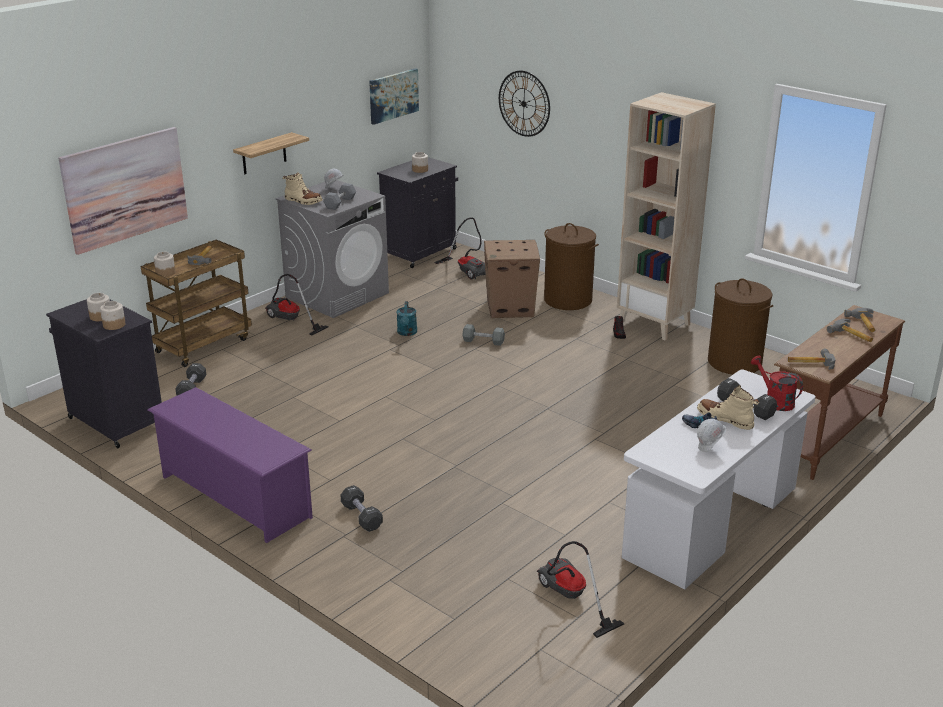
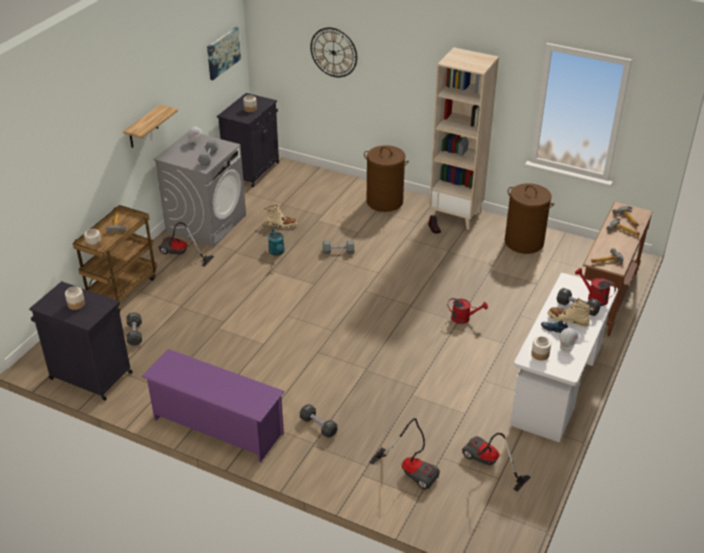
camera: 15 degrees left, 10 degrees up
picture [58,127,188,255] -> none
jar [100,301,125,330] -> jar moved to [531,336,551,361]
beige boot [282,172,323,205] -> beige boot moved to [264,205,298,229]
vacuum cleaner [434,217,486,279] -> vacuum cleaner moved to [369,418,440,490]
cardboard box [484,240,540,318] -> none
none -> red watering can [448,298,488,324]

